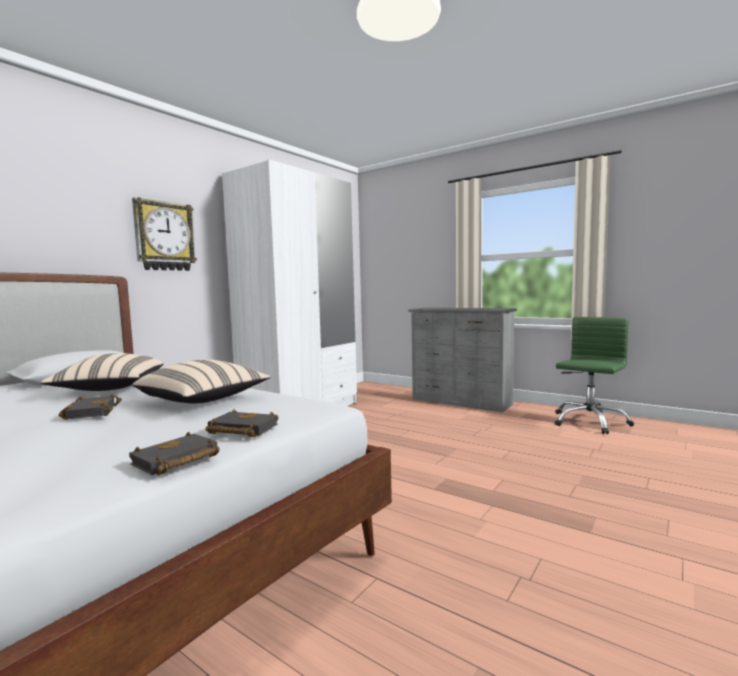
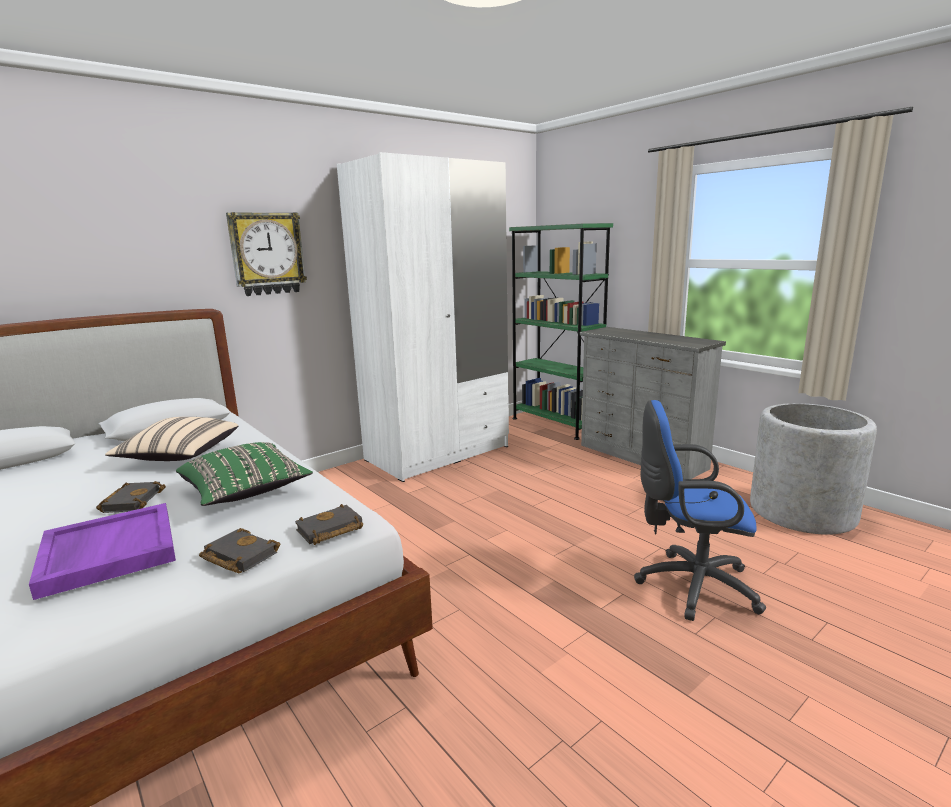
camera: 15 degrees right, 10 degrees up
black book [129,432,220,476] -> black book moved to [295,504,363,545]
beige pillow [132,359,270,404] -> green pillow [176,442,313,506]
green office chair [555,317,634,434] -> grey planter [750,403,877,535]
none -> purple tray [29,503,176,600]
none -> green bookcase [509,223,613,440]
none -> blue office chair [634,400,766,621]

